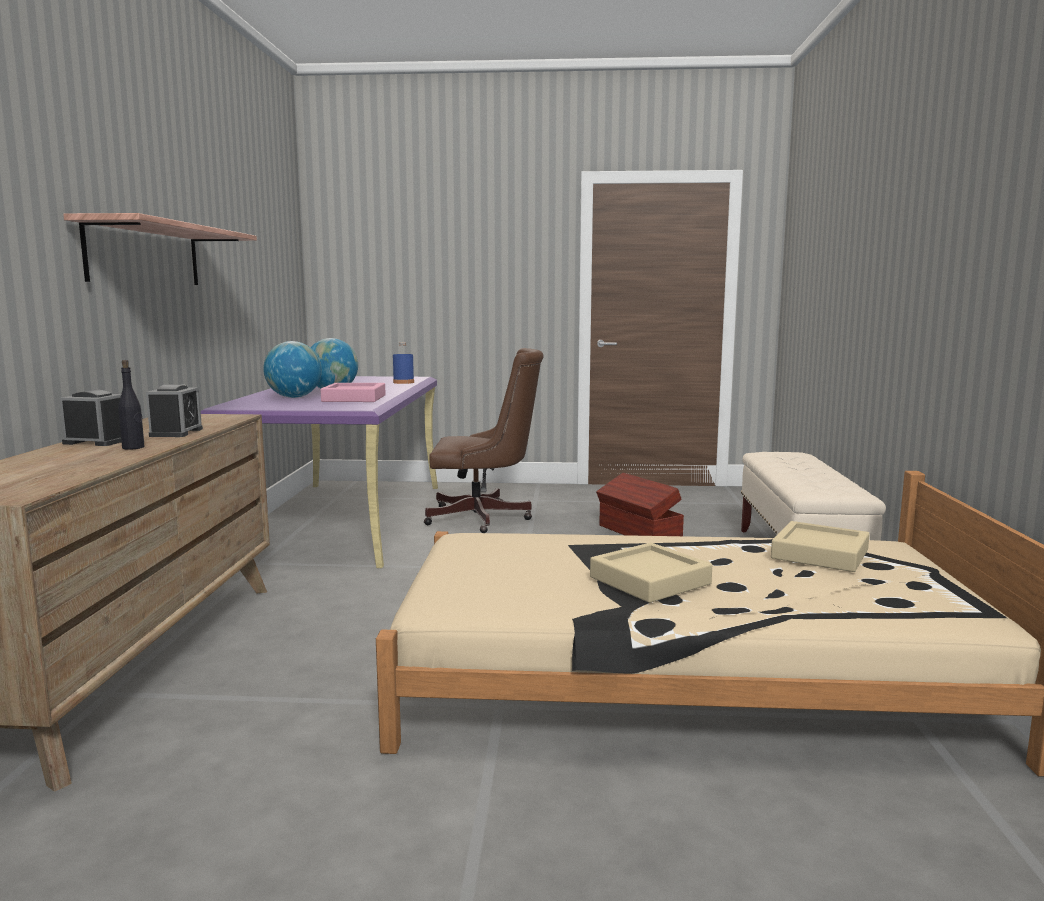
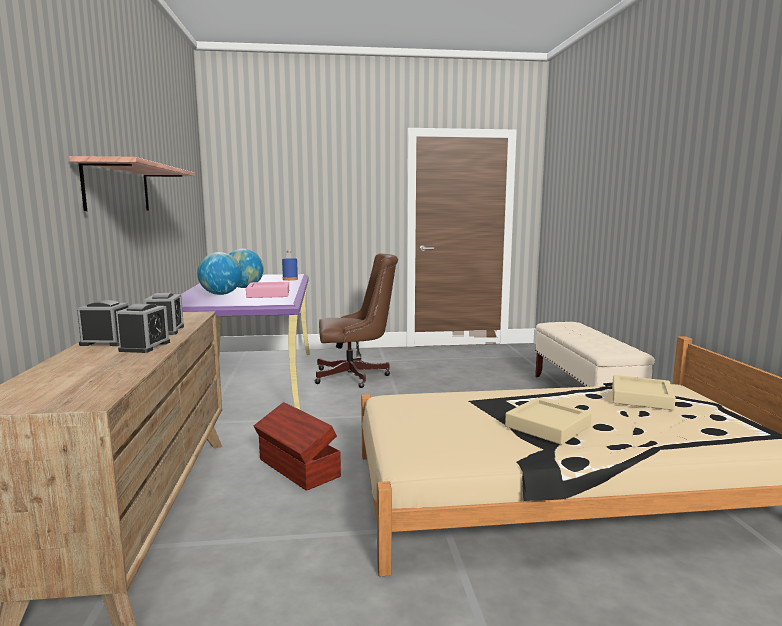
camera: 10 degrees left, 0 degrees up
black bottle [118,360,144,450] -> alarm clock [116,304,170,353]
brown storage box [596,473,684,536] -> brown storage box moved to [254,402,341,491]

